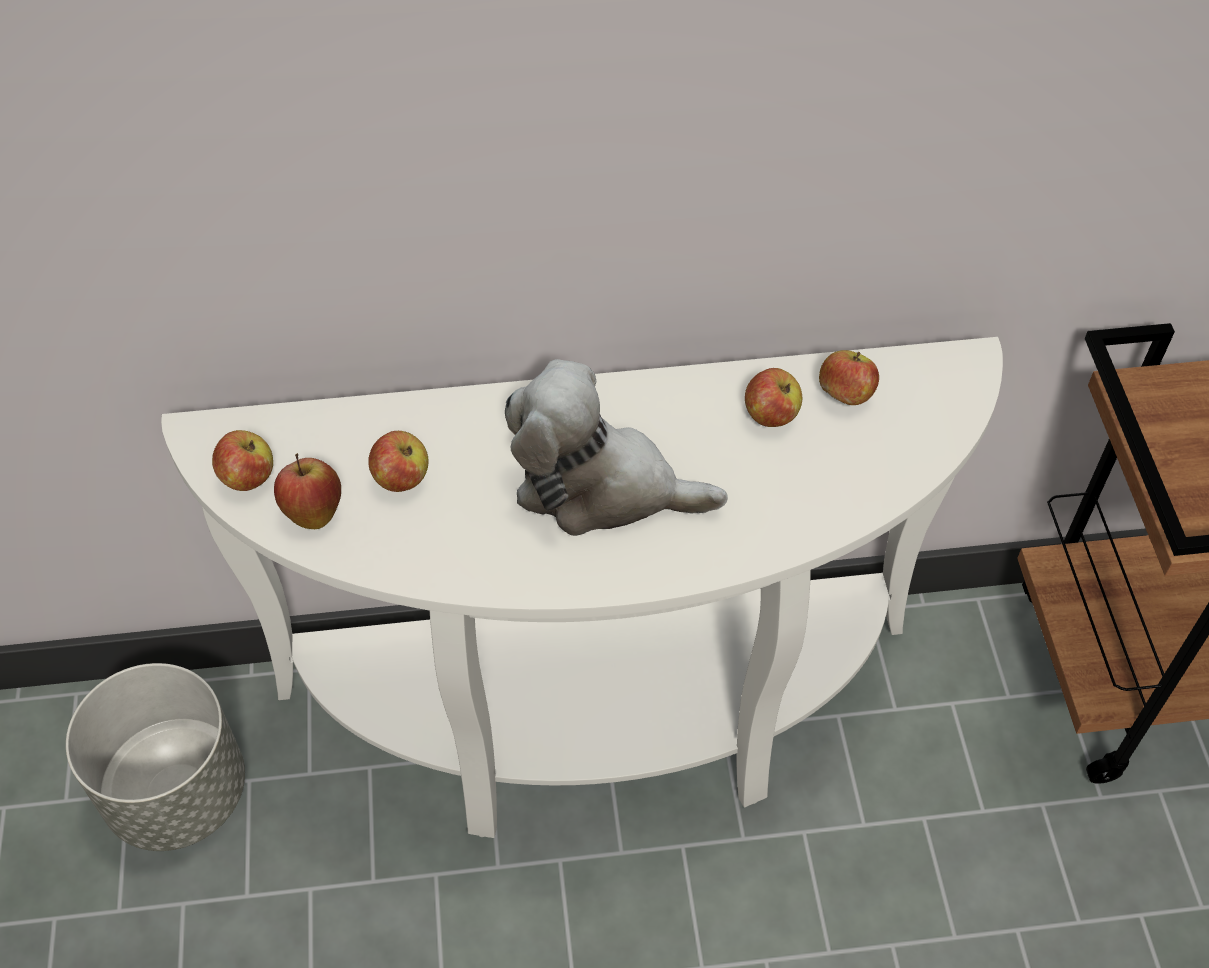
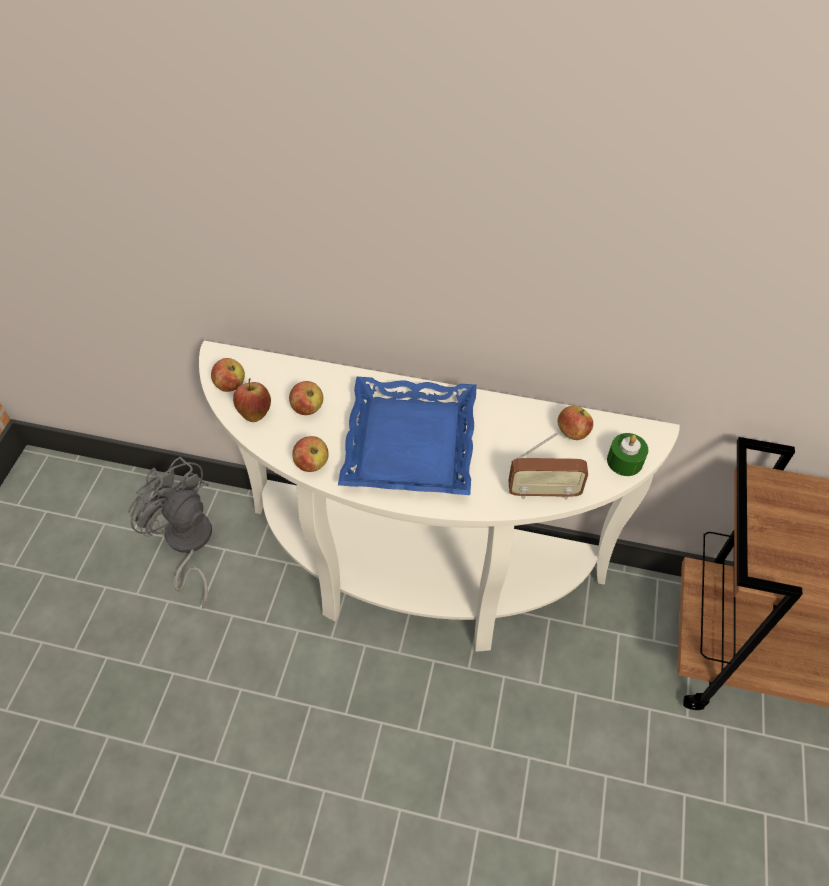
camera: 20 degrees right, 0 degrees up
grey planter [66,663,245,851] -> grey fan [128,457,212,609]
plush toy [505,359,728,536] -> blue tray [338,377,477,495]
apple [745,368,802,427] -> apple moved to [292,436,329,472]
none -> radio [509,432,588,500]
none -> green candle [607,433,648,476]

